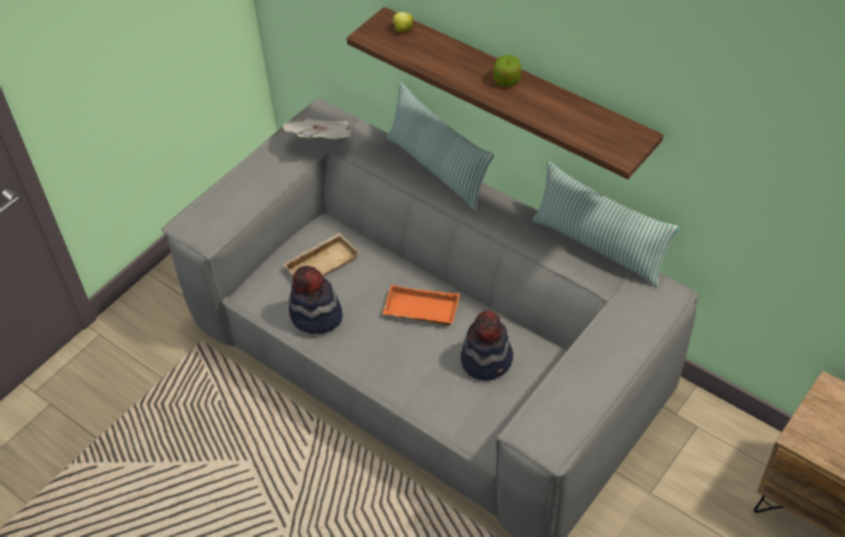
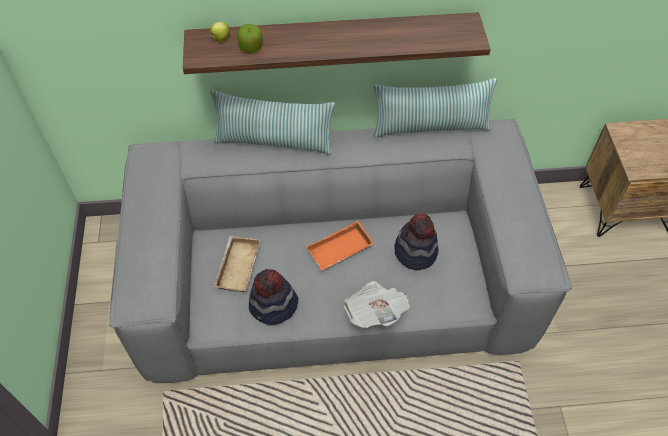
camera: 45 degrees left, 5 degrees up
newspaper [283,118,352,139] -> newspaper moved to [343,281,410,328]
apple [493,55,521,86] -> apple moved to [237,24,263,53]

